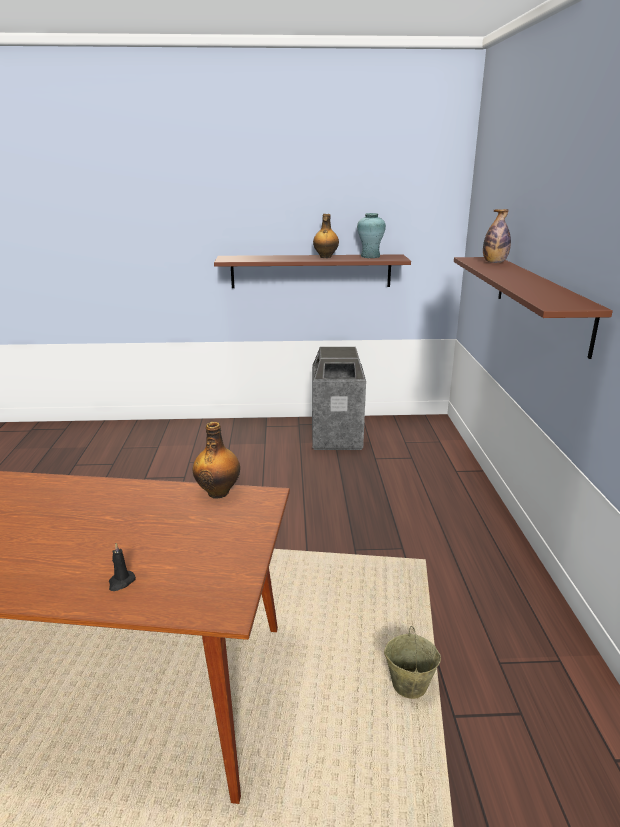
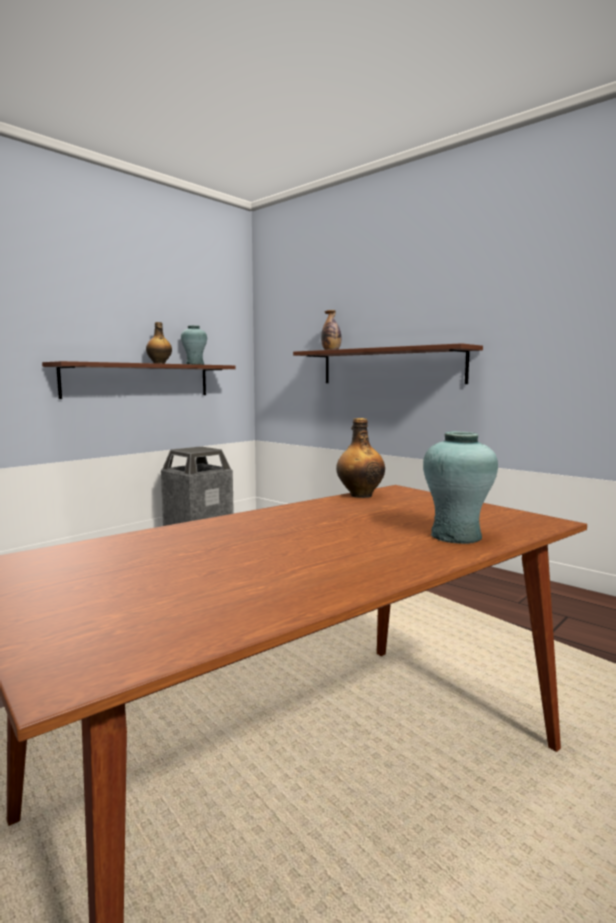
camera: 45 degrees left, 15 degrees down
black candle [109,543,136,591] -> turquoise vase [423,431,498,544]
beige bucket [384,626,441,699] -> none

